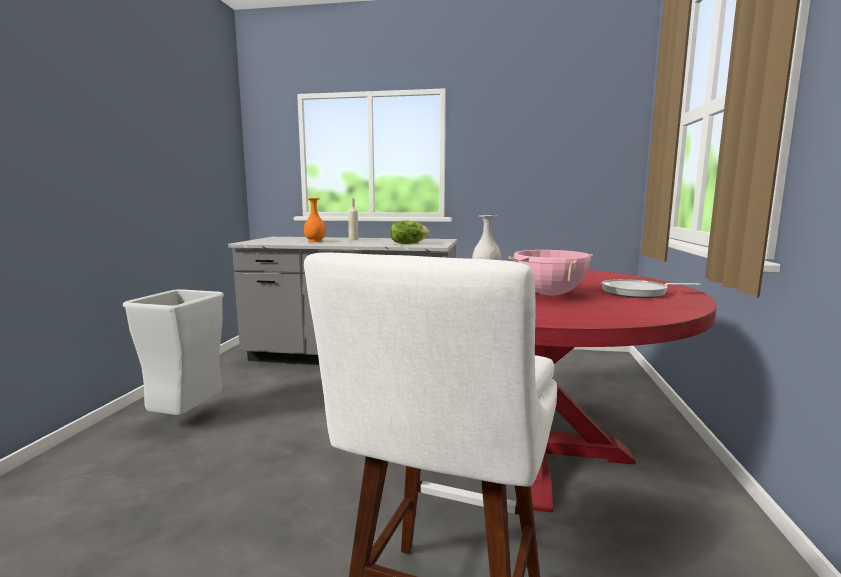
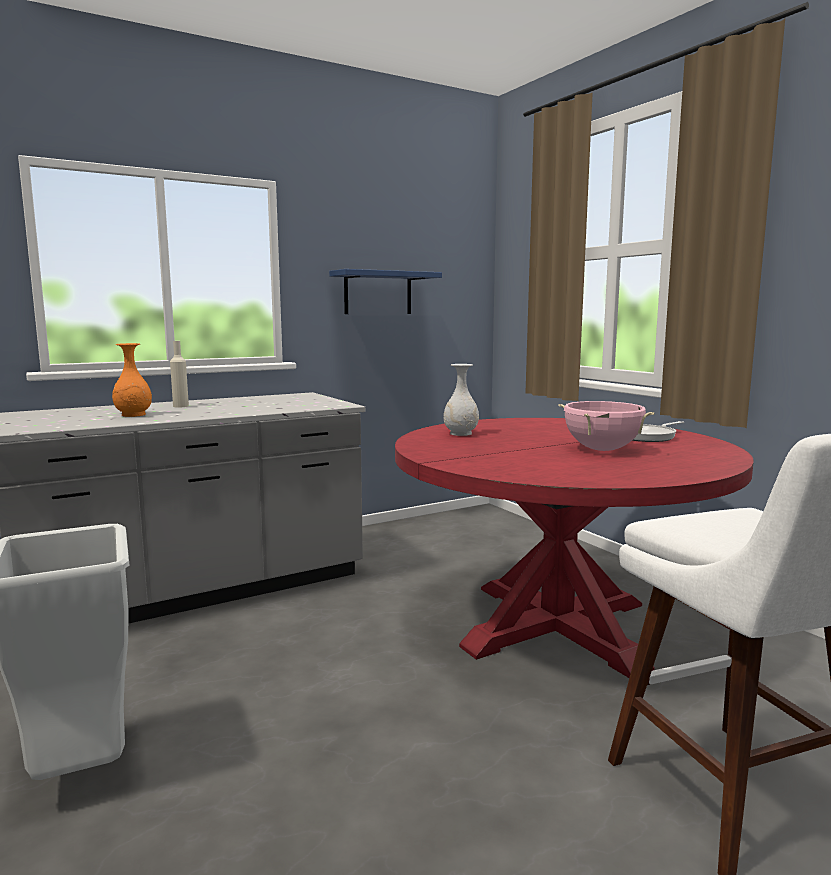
camera: 40 degrees left, 0 degrees up
lettuce [390,221,429,244] -> none
none -> blue shelf [329,269,442,314]

